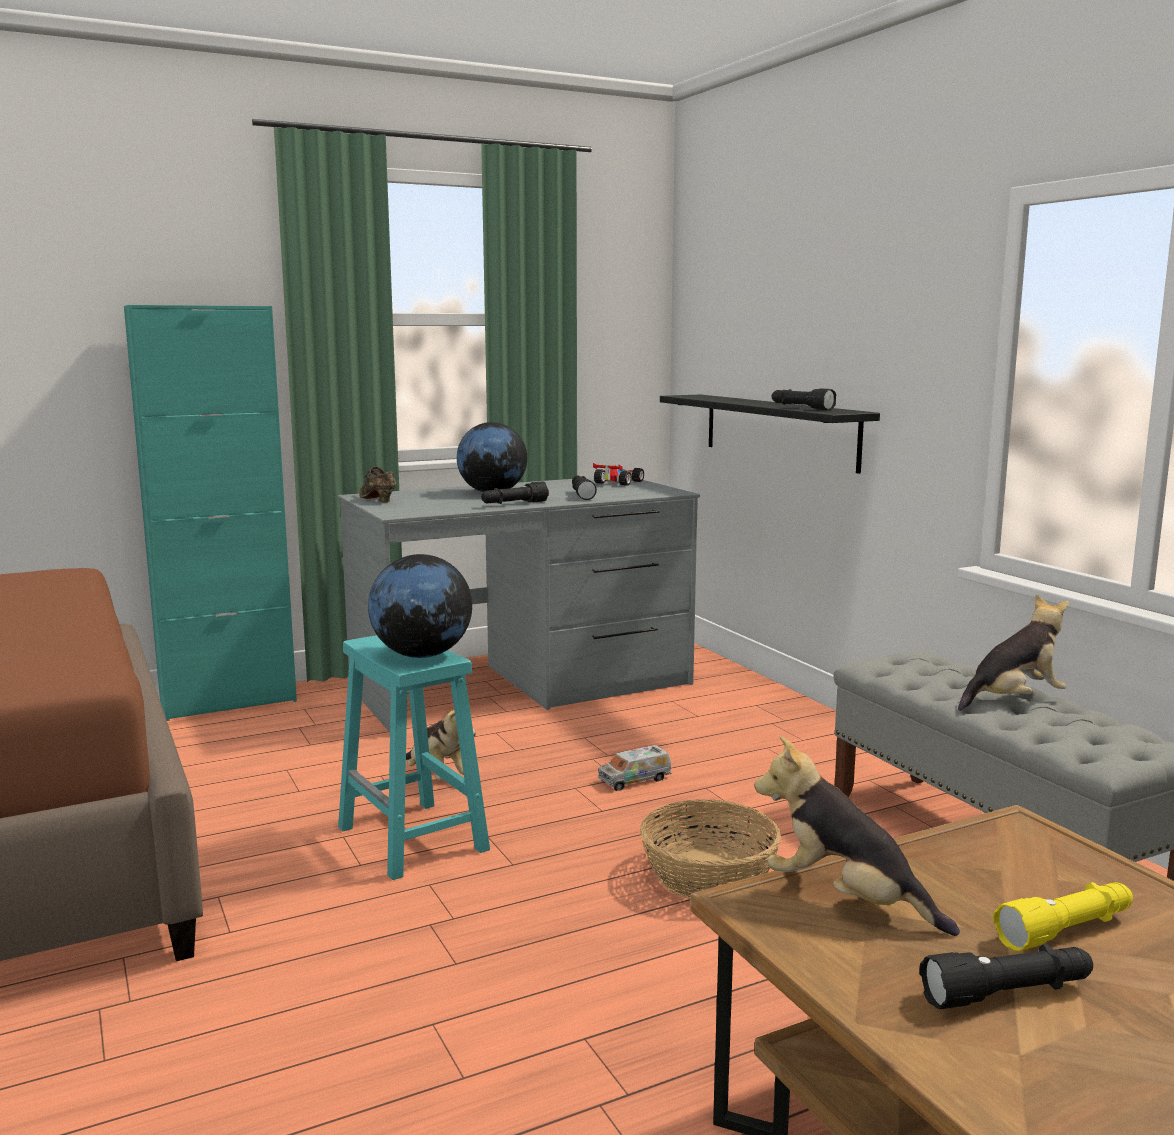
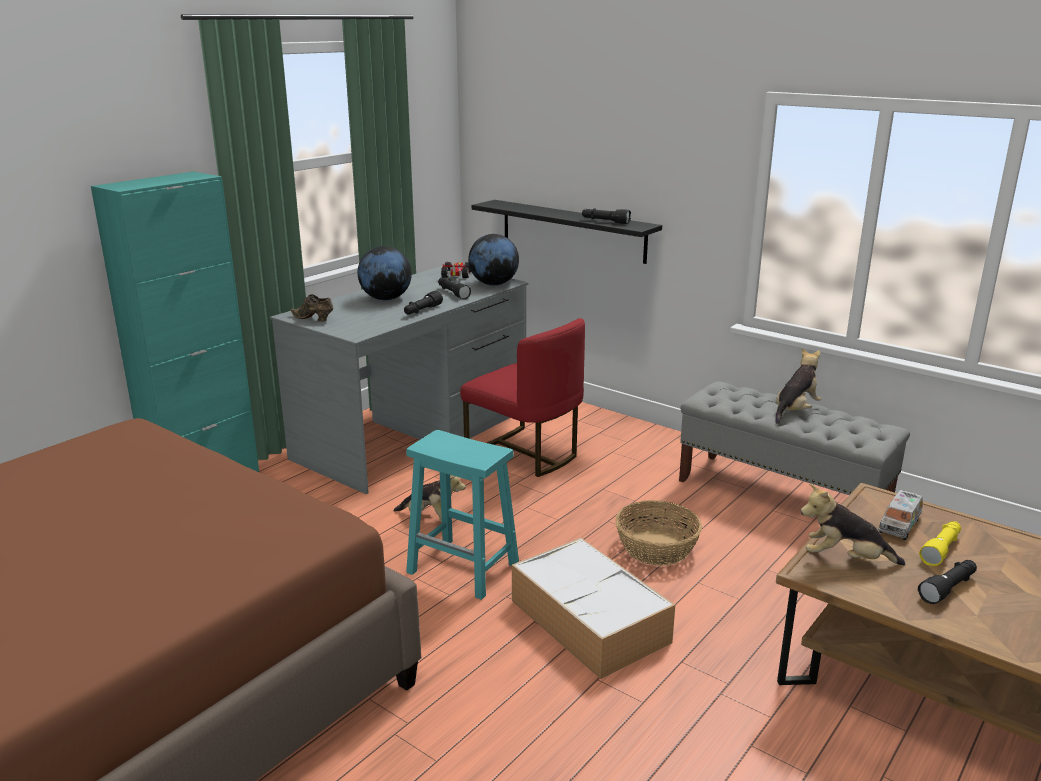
camera: 25 degrees left, 10 degrees up
globe [368,554,472,658] -> globe moved to [468,234,519,285]
toy truck [598,745,672,791] -> toy truck moved to [878,490,923,540]
none -> red chair [460,318,585,477]
none -> storage box [512,538,675,679]

